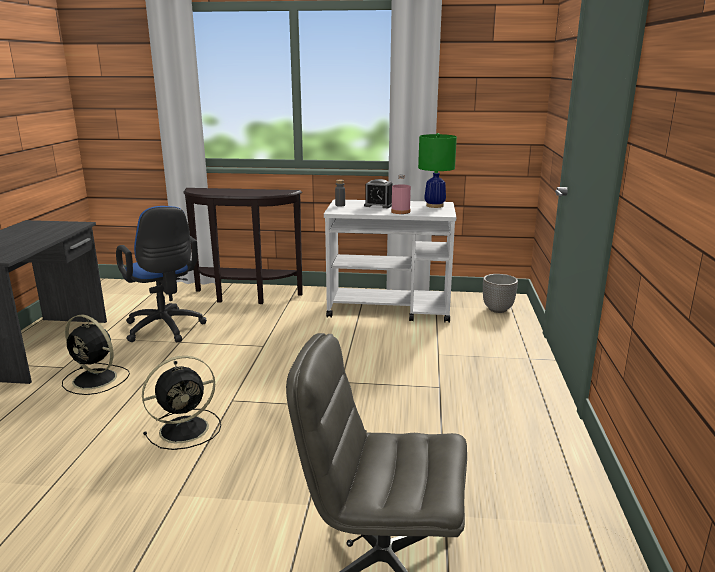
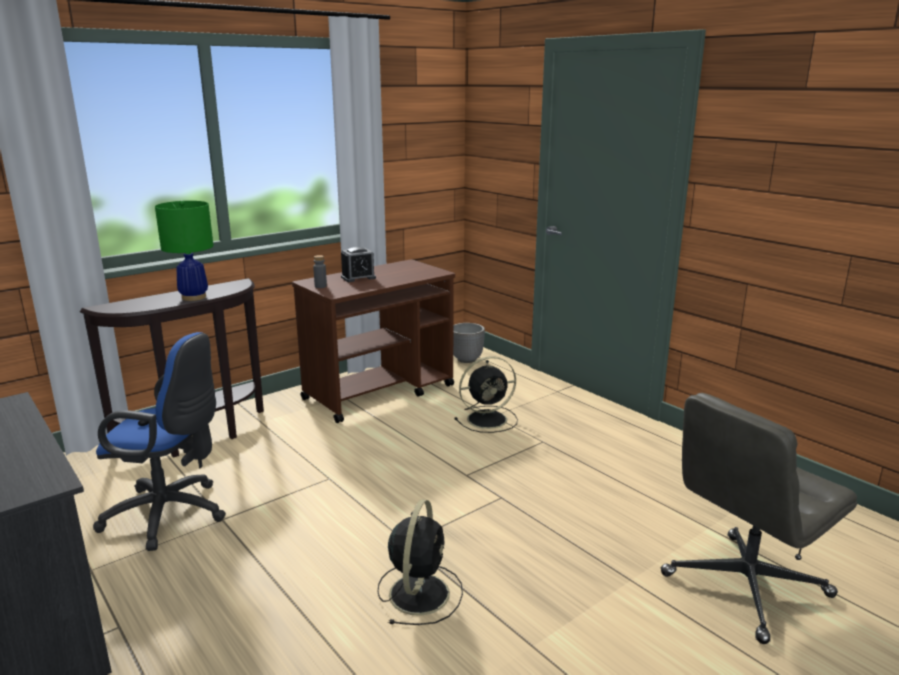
camera: 45 degrees left, 0 degrees up
black fan [62,315,130,395] -> black fan moved to [454,356,518,433]
white cart [324,199,456,323] -> brown cart [292,259,455,423]
pink bottle [391,174,411,214] -> none
green table lamp [418,133,457,208] -> green table lamp moved to [155,200,214,301]

